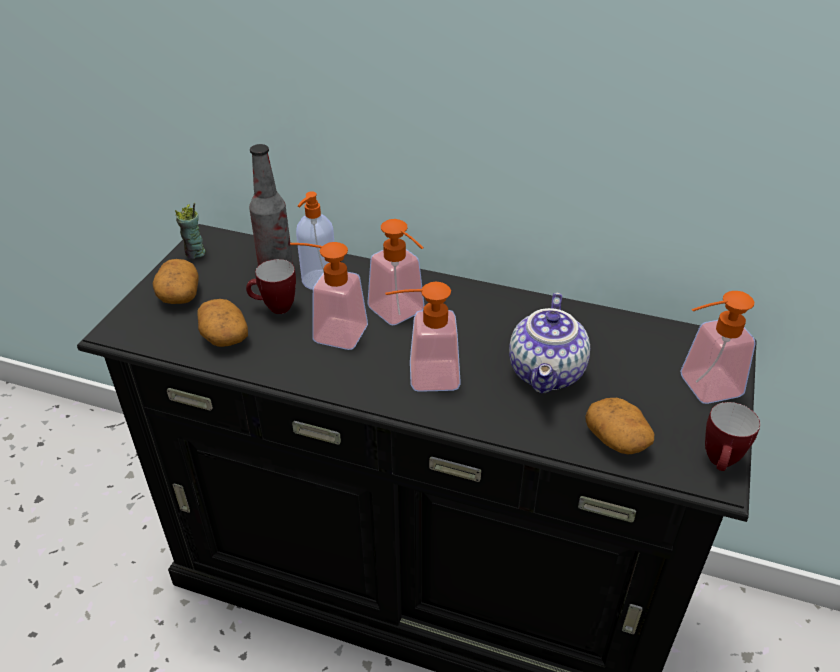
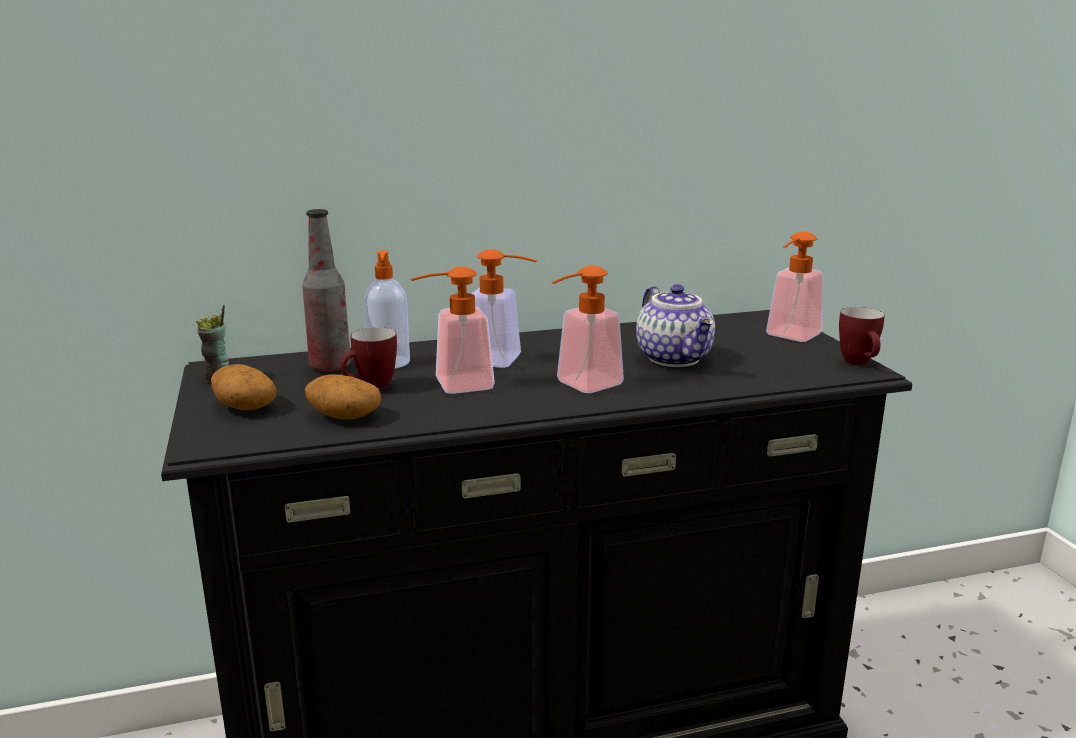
camera: 35 degrees left, 20 degrees down
potato [585,398,655,454] -> none

